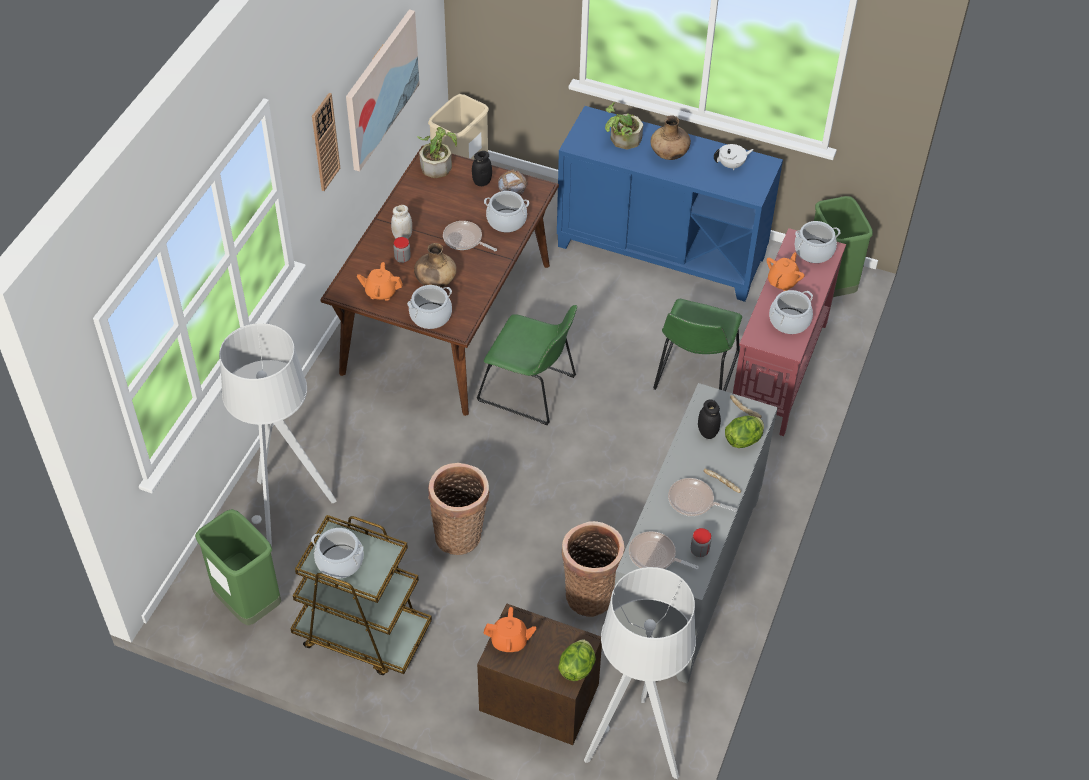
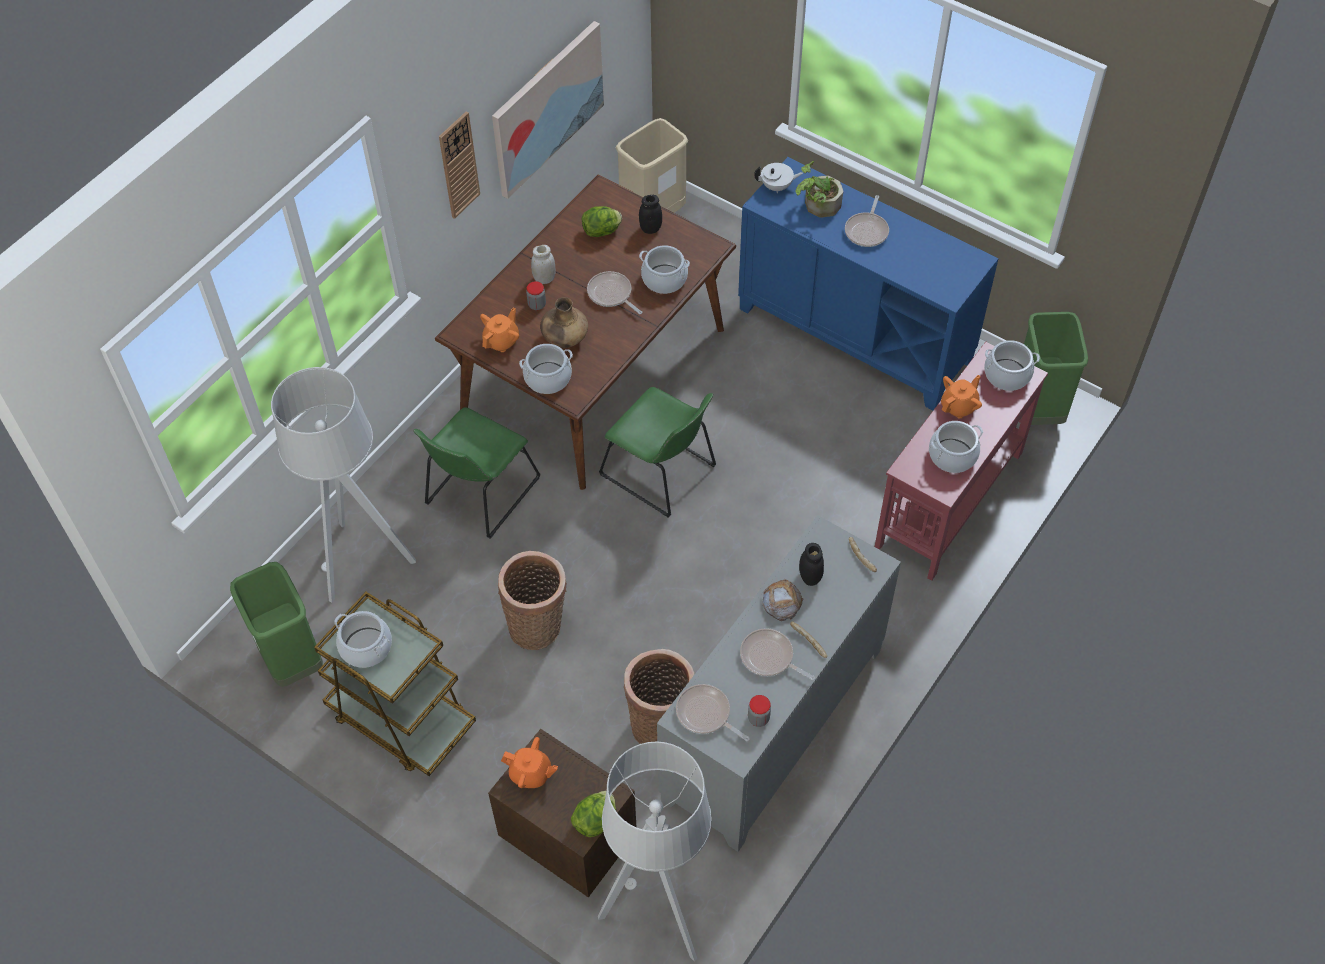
camera: 15 degrees right, 5 degrees up
orange teapot [357,262,403,301] -> orange teapot turned 105 degrees clockwise [480,308,519,352]
potted plant [417,127,457,178] -> none
bread [498,169,527,195] -> bread moved to [762,579,803,621]
brown vase [650,115,691,160] -> frying pan [845,195,889,247]
green chair [653,299,742,391] -> green chair moved to [413,407,540,539]
white teapot [714,144,754,170] -> white teapot moved to [754,163,803,193]
lettuce [725,415,764,448] -> lettuce moved to [582,206,622,237]

